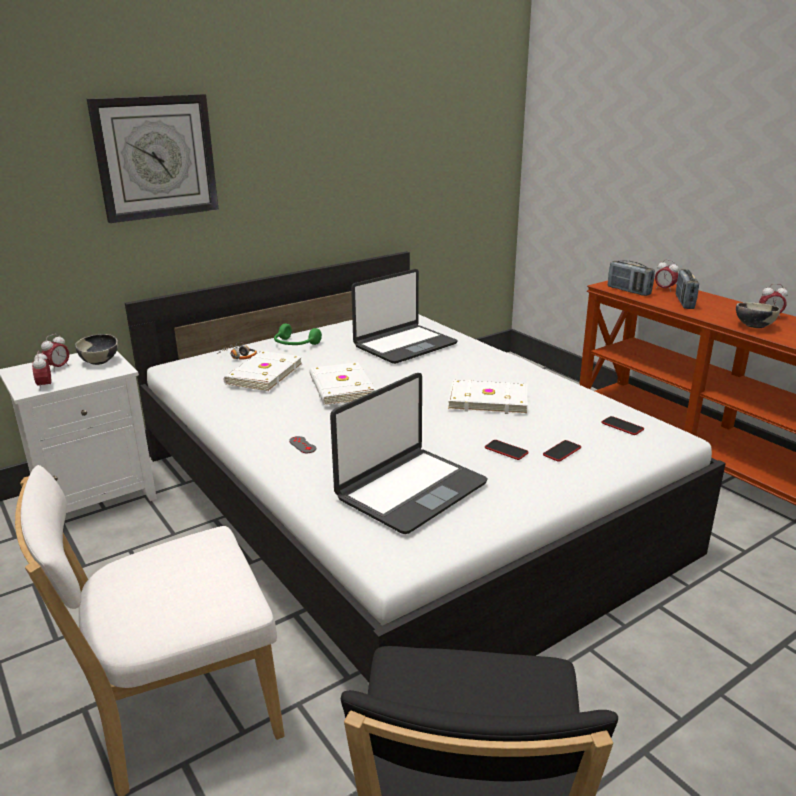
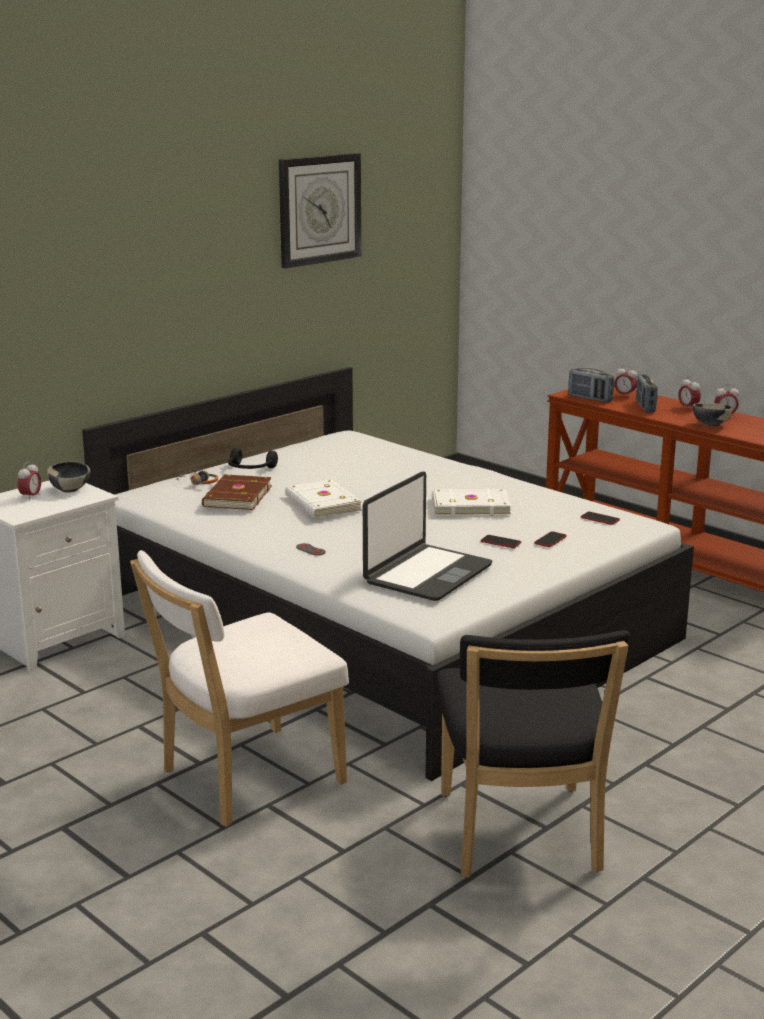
camera: 10 degrees left, 5 degrees down
alarm clock [32,351,52,391] -> alarm clock moved to [678,377,701,409]
wall clock [87,94,219,223] -> wall clock moved to [279,153,361,268]
white book [224,351,303,392] -> brown book [202,475,272,510]
green headphones [274,324,322,345] -> black headphones [228,448,278,469]
laptop [351,269,458,364] -> none

